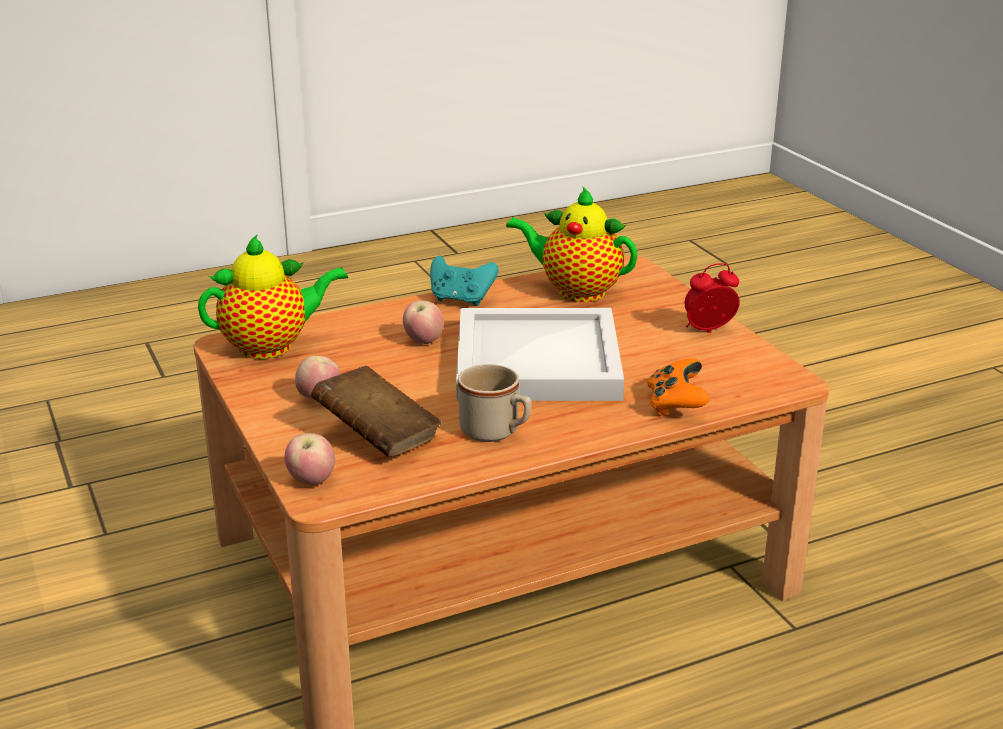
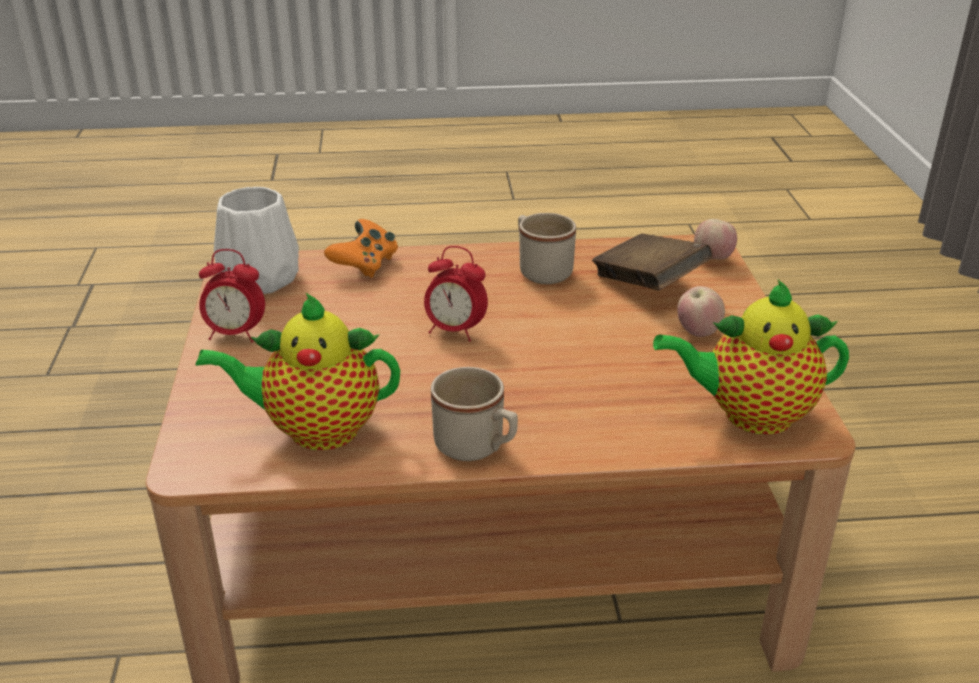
camera: 160 degrees left, 5 degrees up
apple [403,301,444,344] -> none
turquoise game controller [430,256,498,306] -> beige mug [431,367,518,461]
white tray [456,308,624,401] -> alarm clock [424,246,488,342]
teapot [506,187,637,302] -> teapot turned 135 degrees clockwise [196,293,400,450]
none -> white vase [214,187,299,294]

